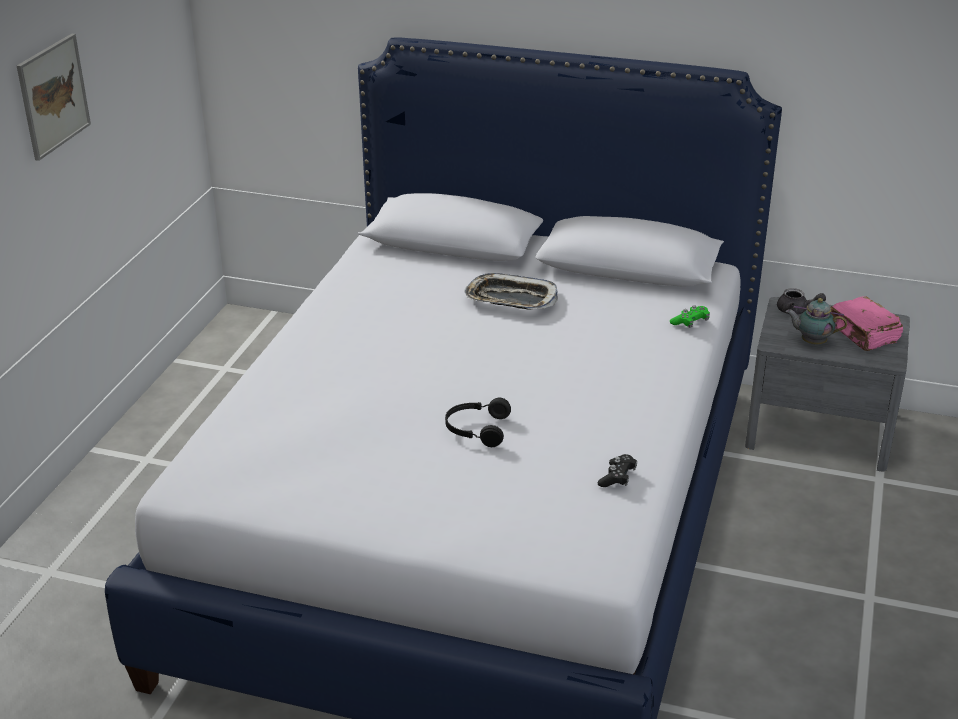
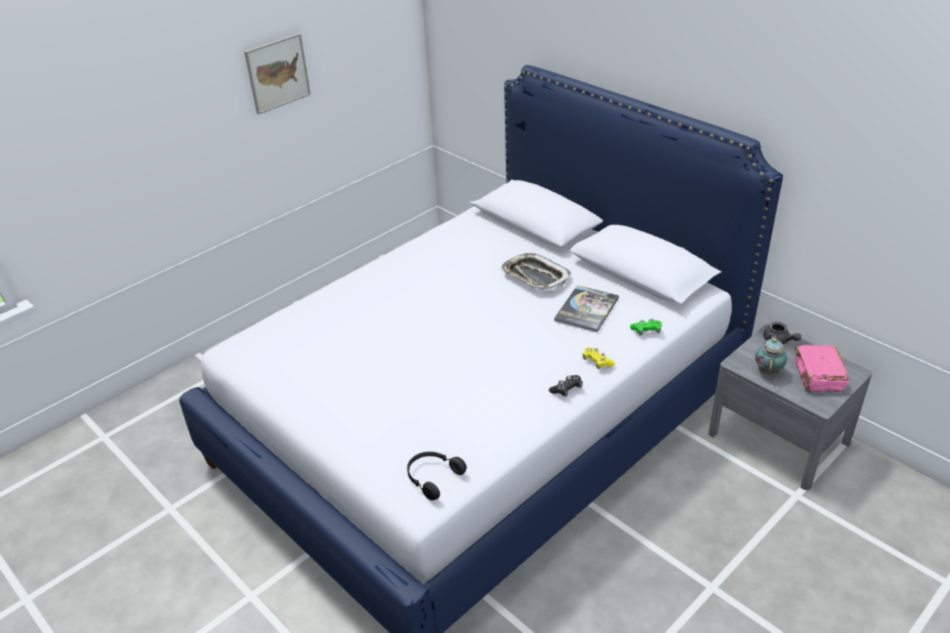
camera: 30 degrees right, 5 degrees up
black headphones [445,398,511,447] -> black headphones moved to [407,452,467,501]
black game controller [598,454,637,487] -> black game controller moved to [549,375,583,397]
teapot [786,298,847,345] -> teapot turned 60 degrees clockwise [755,336,787,375]
none -> book [554,285,619,332]
none -> yellow game controller [583,347,615,369]

